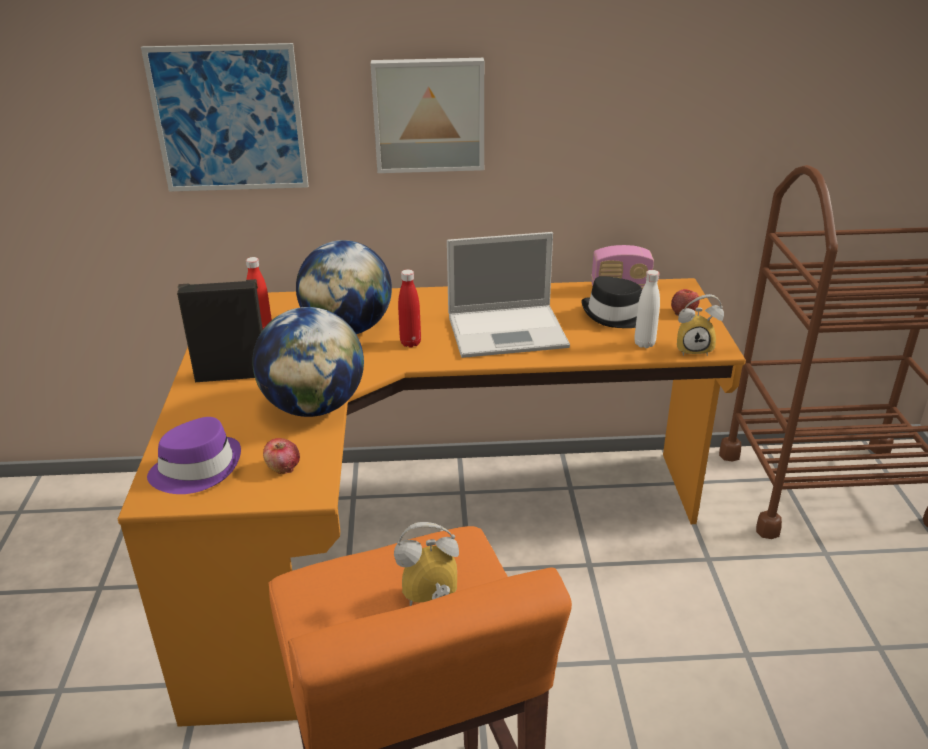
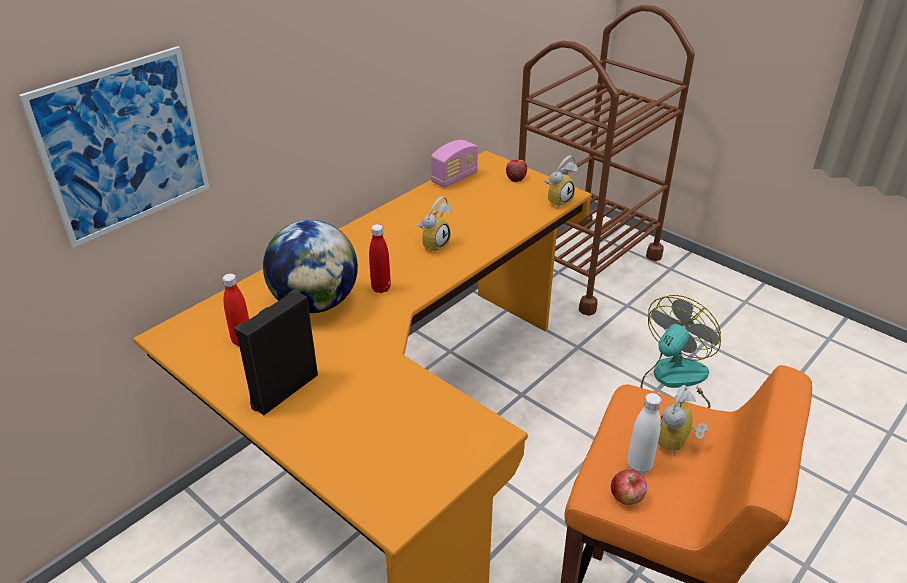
camera: 45 degrees left, 5 degrees up
purple hat [147,417,241,494] -> none
globe [252,307,364,417] -> none
apple [263,438,300,474] -> apple moved to [611,469,647,505]
picture [370,58,484,173] -> none
laptop [447,232,570,358] -> alarm clock [416,196,452,253]
black hat [581,276,642,328] -> none
white bottle [634,270,660,348] -> white bottle moved to [627,393,662,474]
none -> fan [641,295,721,408]

